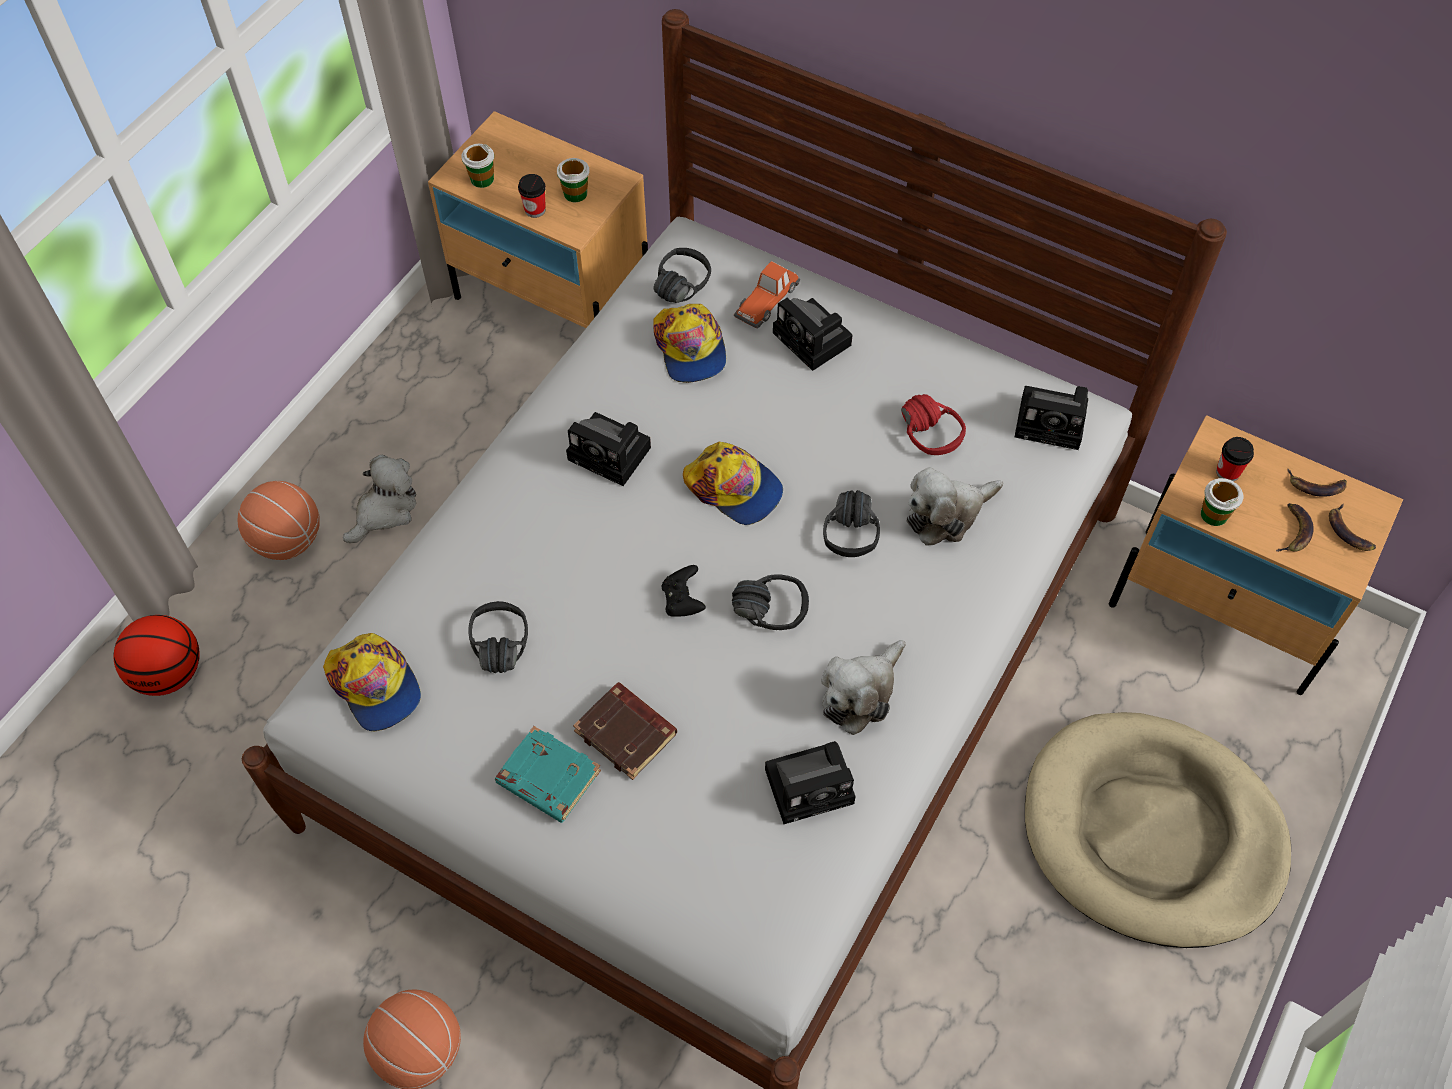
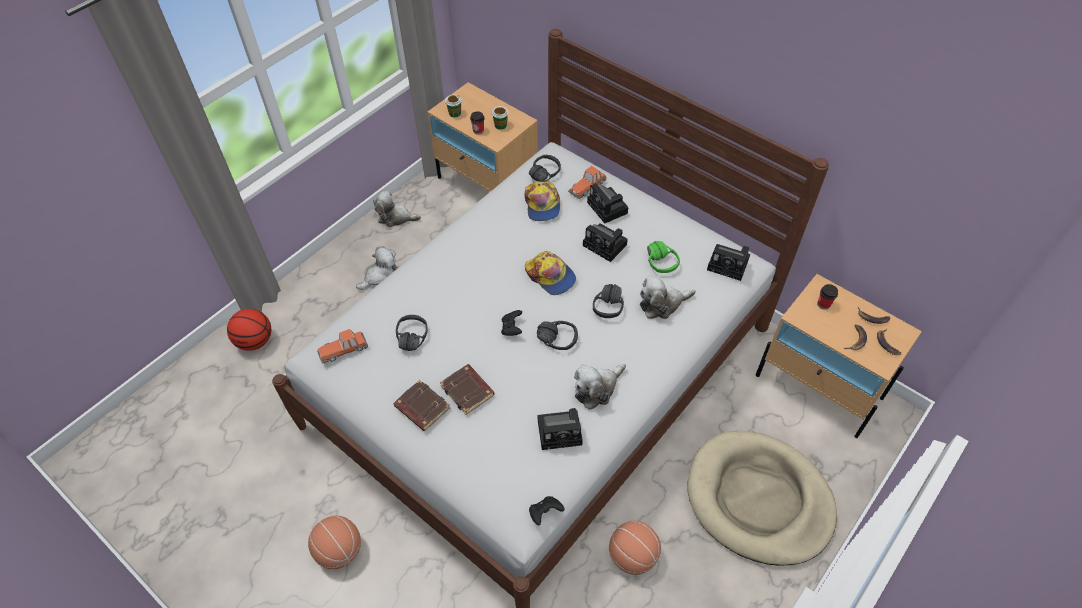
camera: 10 degrees right, 5 degrees down
basketball [238,481,320,560] -> basketball moved to [609,521,661,575]
cap [323,633,421,731] -> toy car [317,329,368,364]
turquoise book [495,726,601,823] -> brown book [394,380,450,431]
camera [566,412,651,486] -> camera moved to [583,223,628,262]
red headphones [901,394,966,455] -> green headphones [647,241,680,273]
cup [1201,478,1243,526] -> none
none -> plush toy [373,191,421,227]
none -> black game controller [529,496,565,526]

